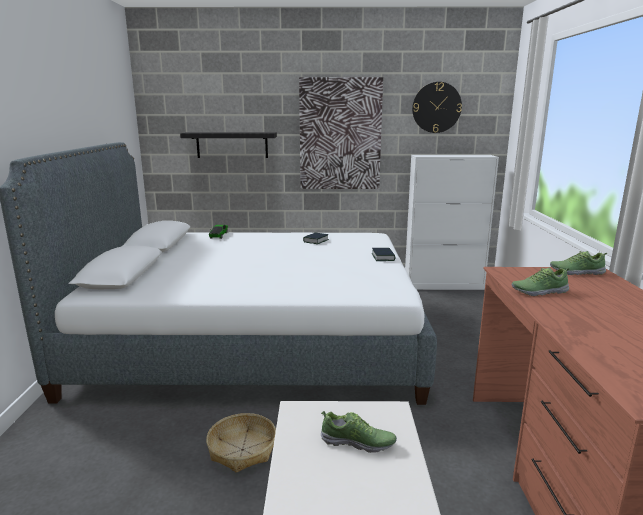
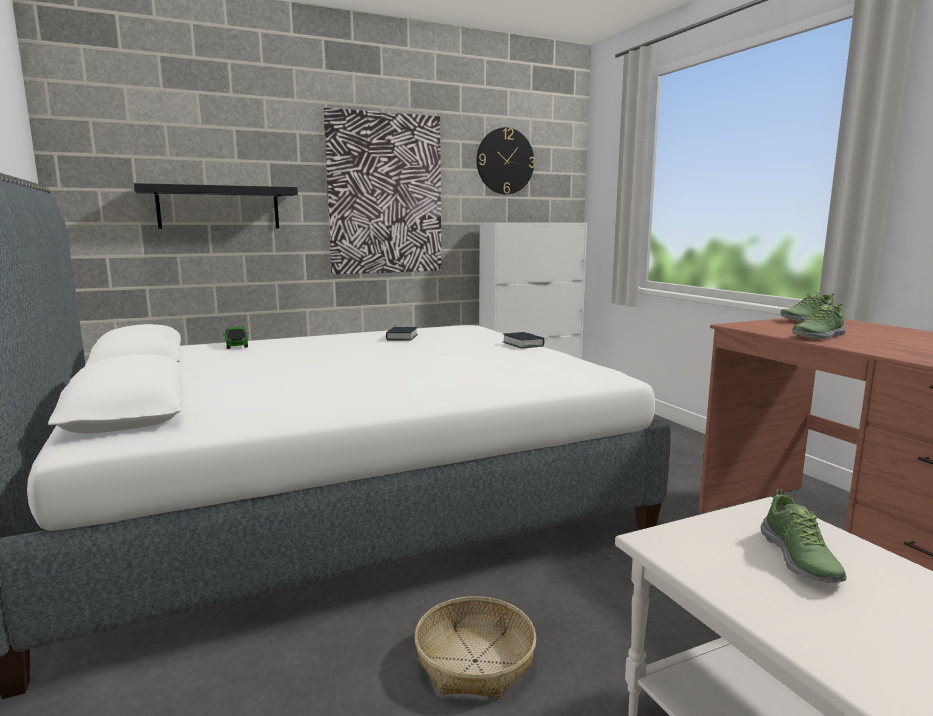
camera: 25 degrees left, 5 degrees down
shoe [321,411,397,453] -> shoe turned 105 degrees clockwise [760,489,847,583]

